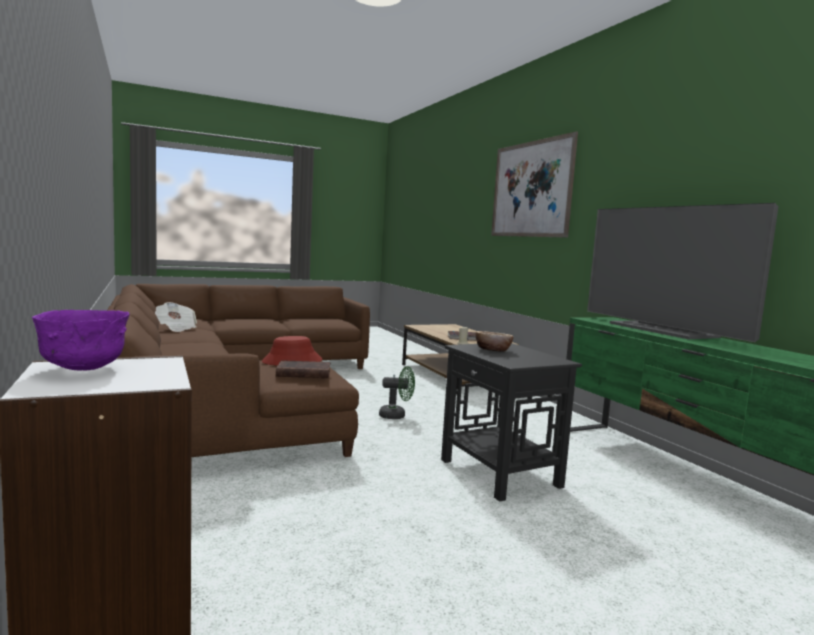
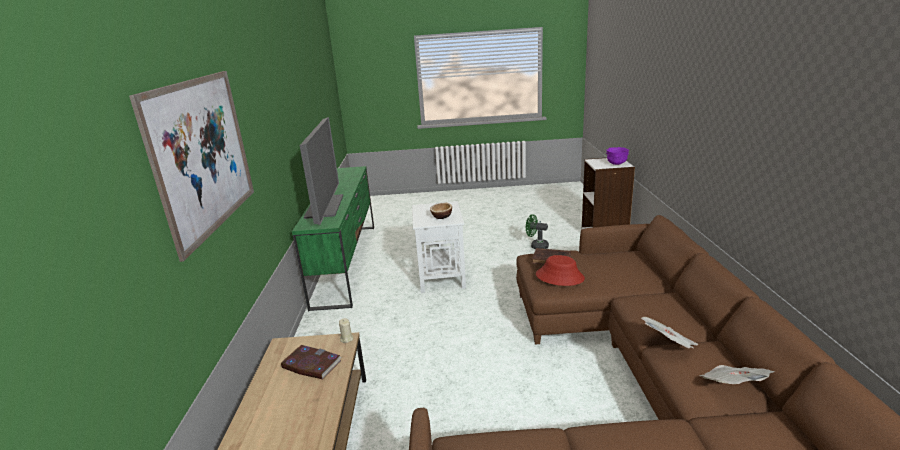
camera: 155 degrees left, 15 degrees up
green fan [379,366,415,419] -> green fan moved to [526,214,549,249]
black side table [441,343,582,502] -> white side table [412,201,466,293]
none -> newspaper [641,317,699,348]

